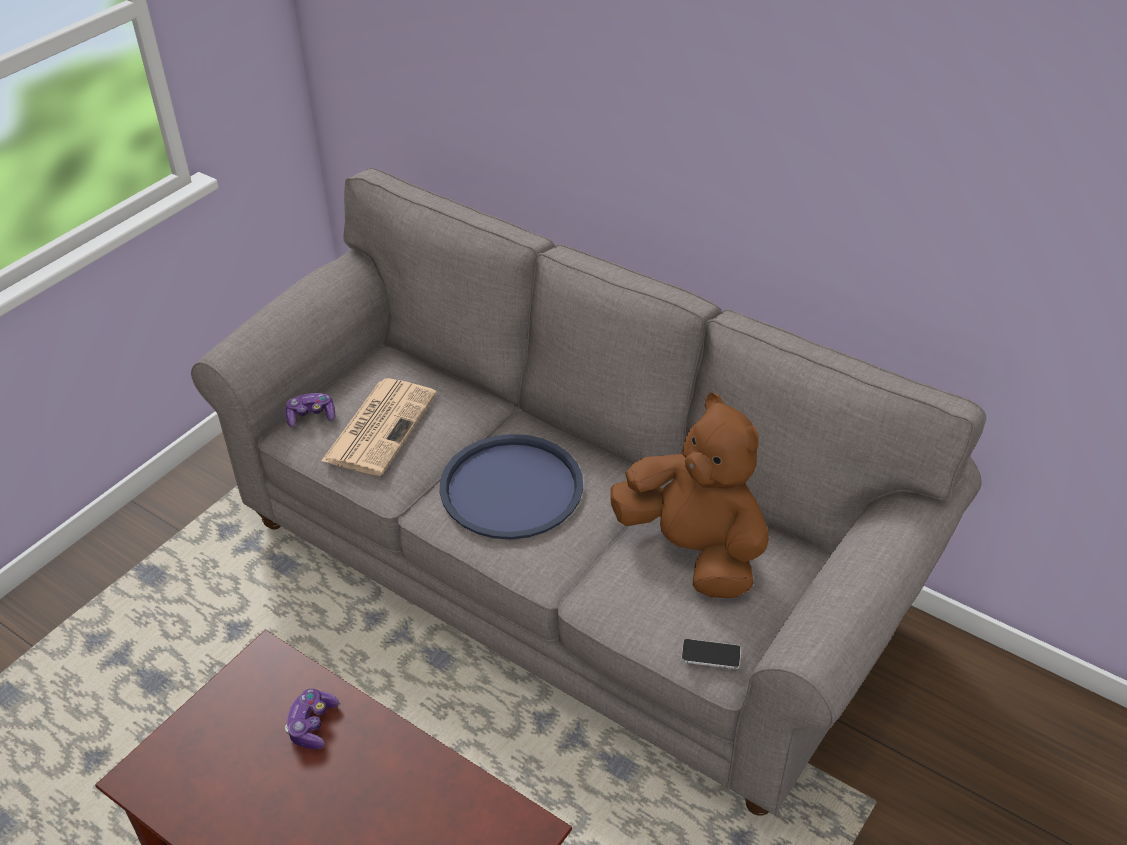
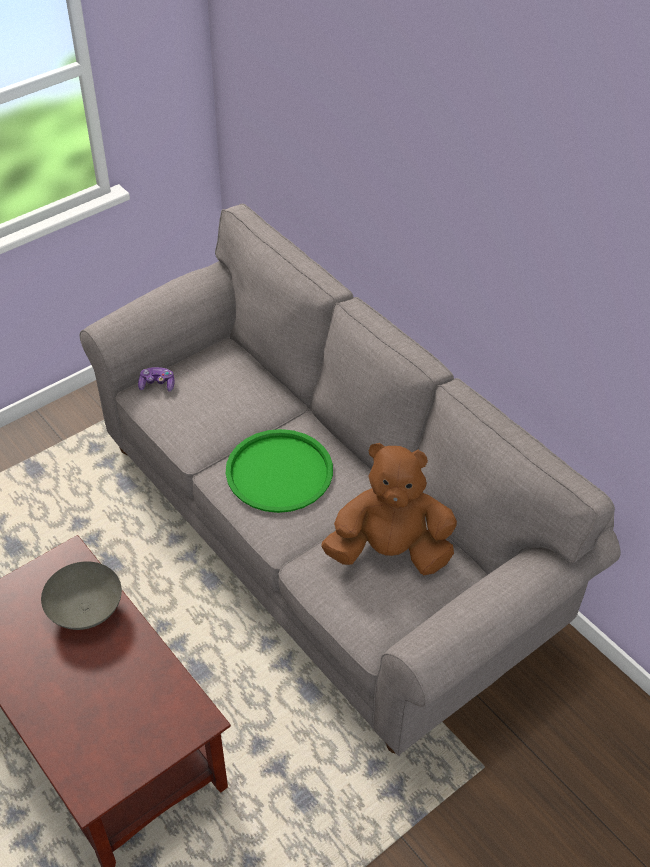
camera: 15 degrees right, 5 degrees up
game controller [285,689,339,749] -> grey bowl [41,561,122,630]
newspaper [321,378,437,476] -> none
blue tray [440,434,583,539] -> green tray [226,429,333,513]
brown plush toy [610,393,769,598] -> brown plush toy turned 60 degrees counterclockwise [321,443,457,575]
phone [681,639,741,669] -> none

